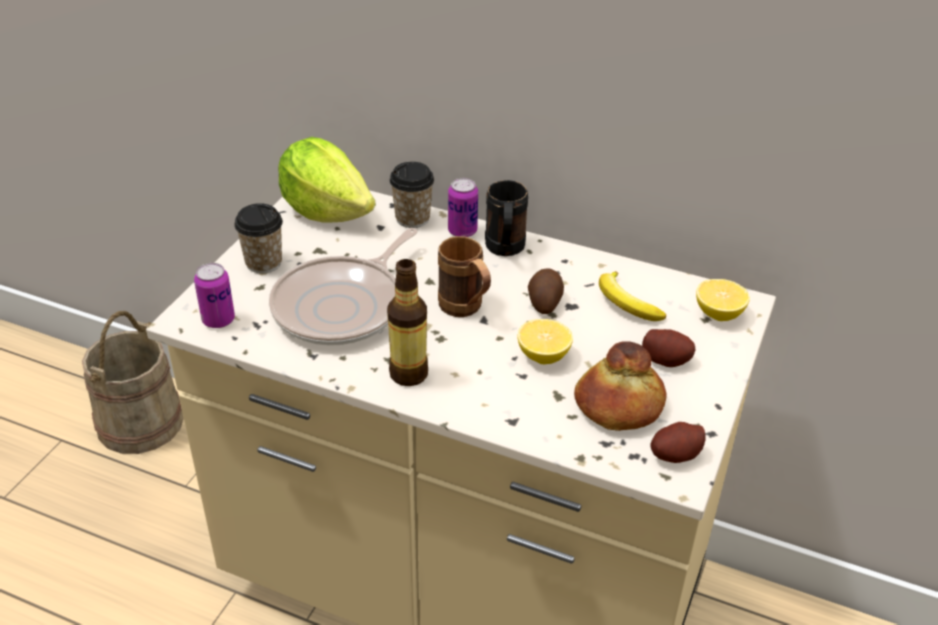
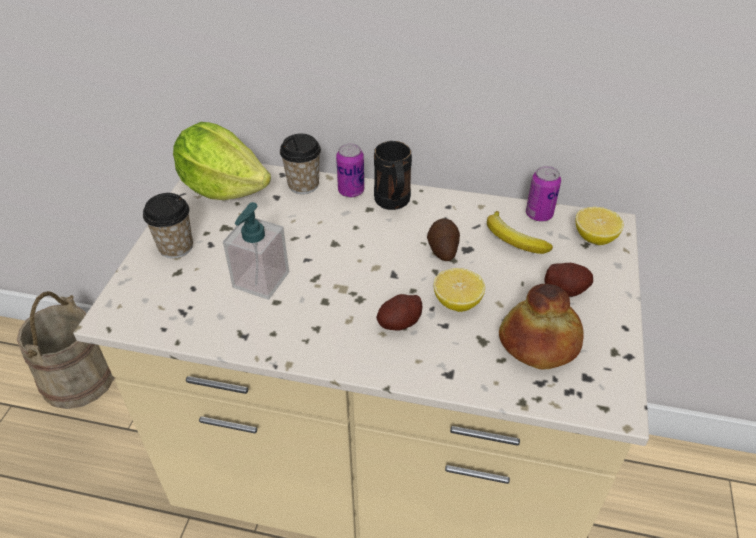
camera: 10 degrees left, 5 degrees up
can [194,263,235,328] -> can moved to [526,166,561,221]
frying pan [269,228,418,346] -> soap dispenser [223,202,289,300]
bottle [387,259,428,386] -> none
brown mug [438,236,491,317] -> none
potato [650,422,706,463] -> potato moved to [376,294,422,330]

